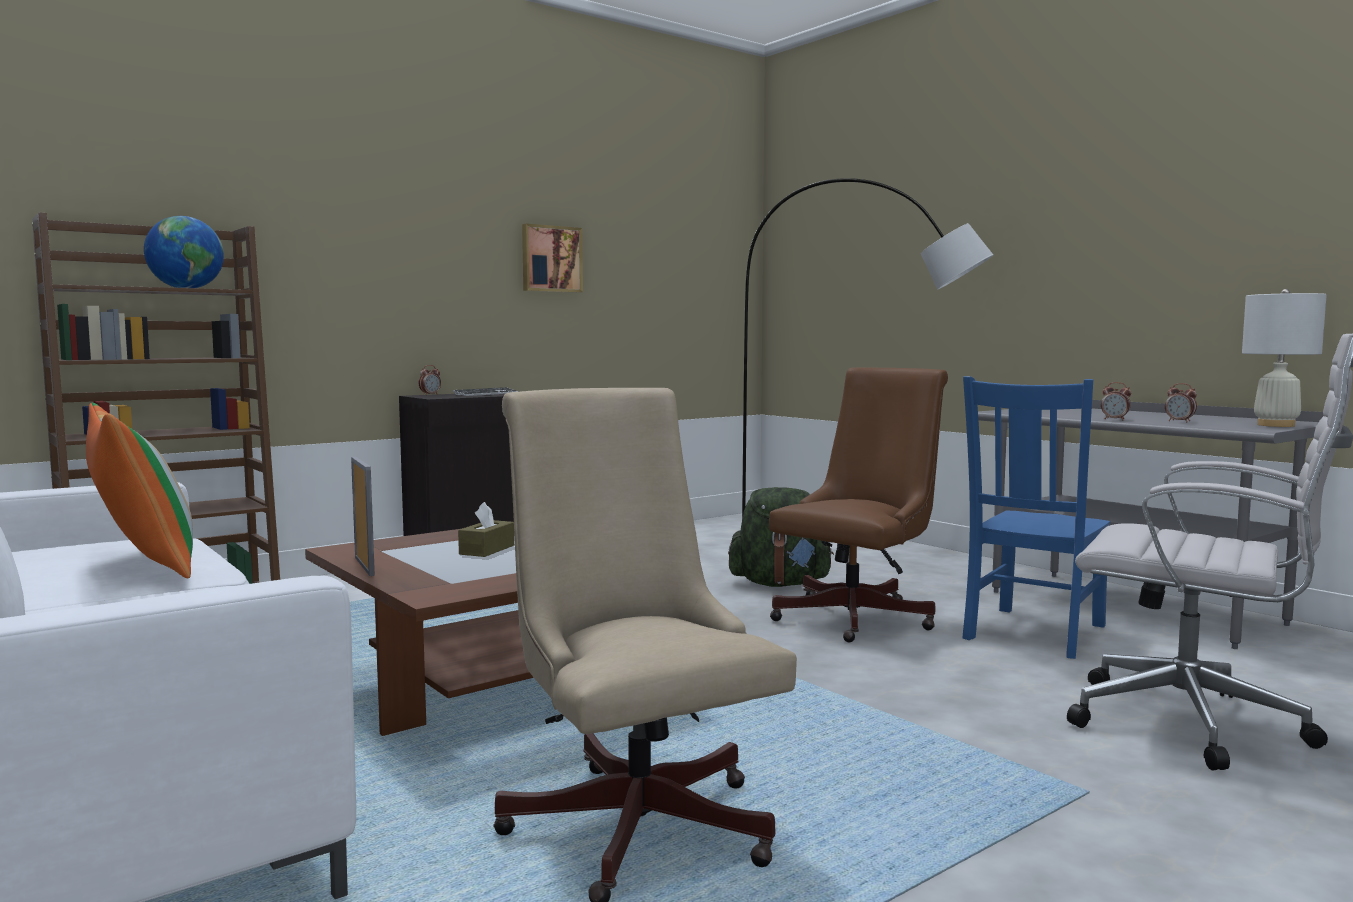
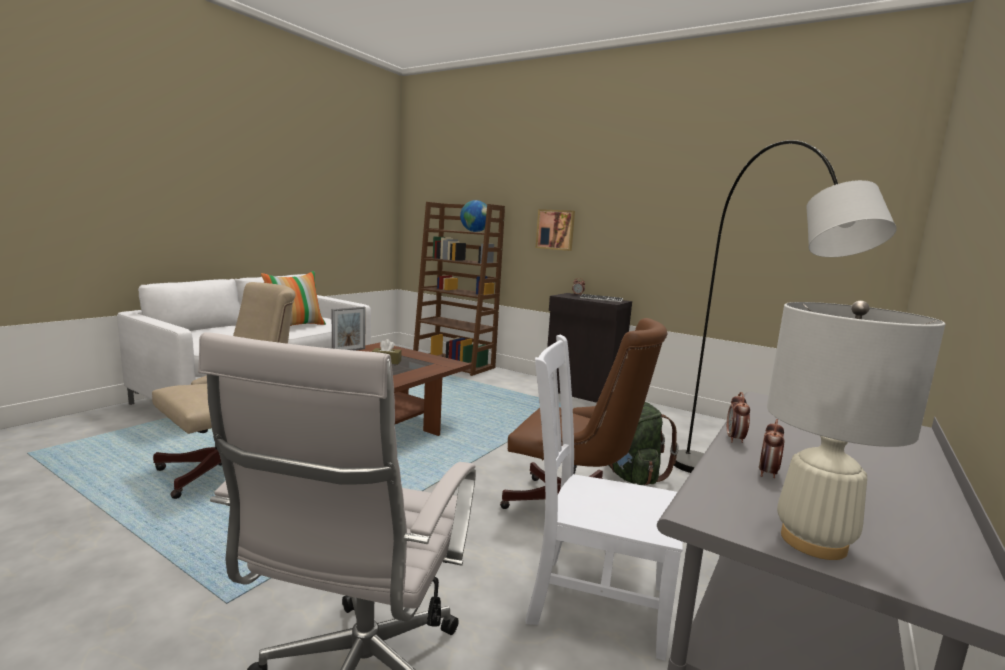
camera: 70 degrees right, 5 degrees up
picture [522,223,583,293] -> picture moved to [536,209,575,251]
blue chair [962,376,1110,659] -> white chair [526,335,683,661]

